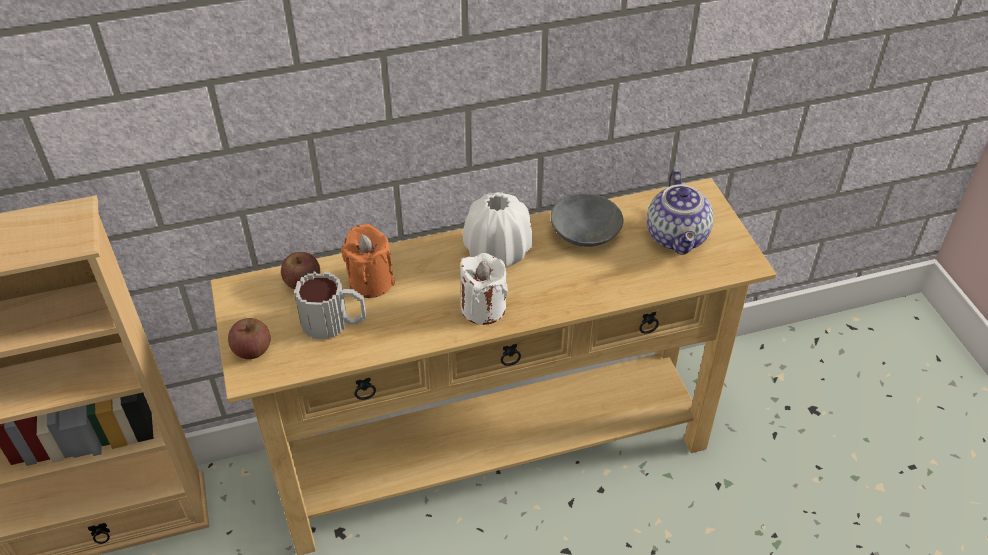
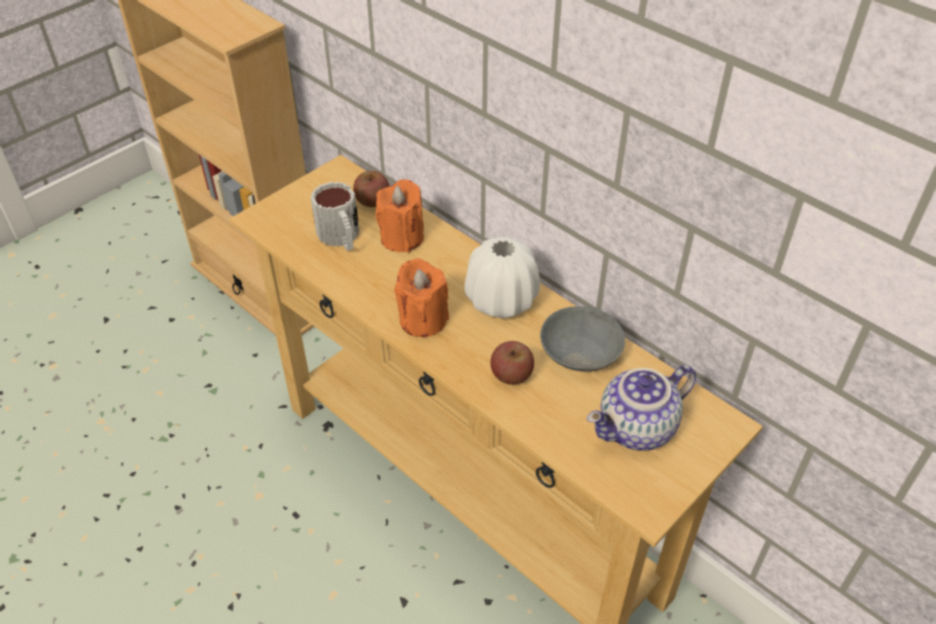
camera: 60 degrees right, 0 degrees up
apple [228,318,270,359] -> apple moved to [490,341,534,385]
white candle [460,253,508,325] -> orange candle [394,258,449,337]

